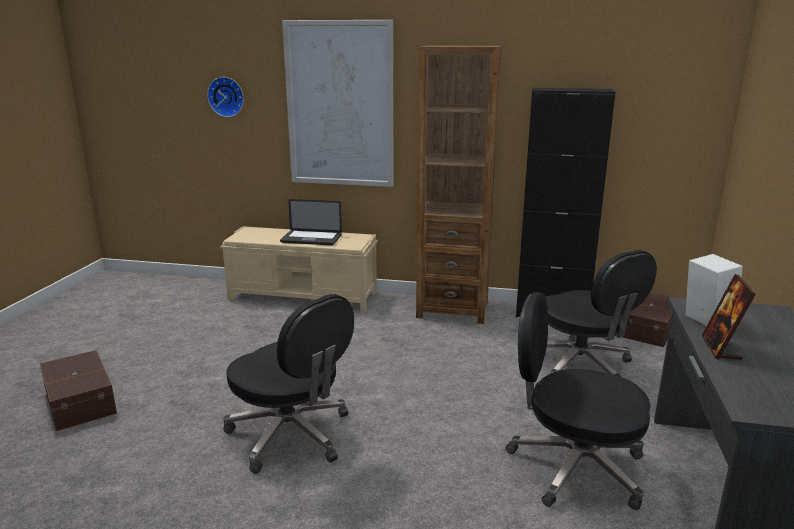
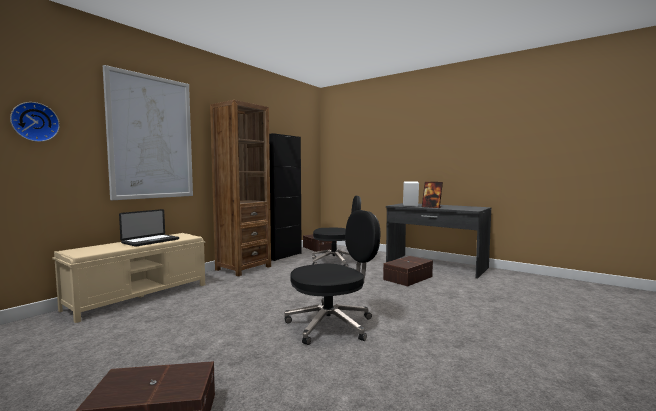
camera: 65 degrees left, 15 degrees down
black office chair [506,292,651,510] -> brown storage box [383,256,433,287]

